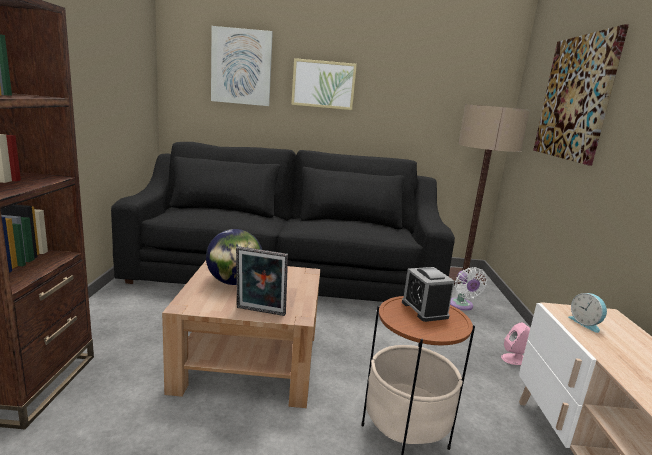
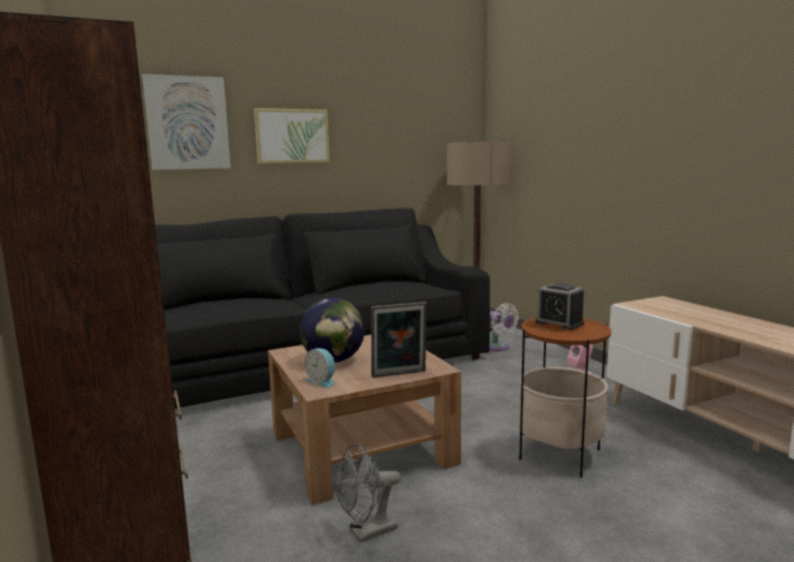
camera: 25 degrees left, 5 degrees down
picture [533,24,629,166] -> none
alarm clock [568,293,607,333] -> alarm clock moved to [305,348,335,388]
none -> grey fan [335,444,401,542]

